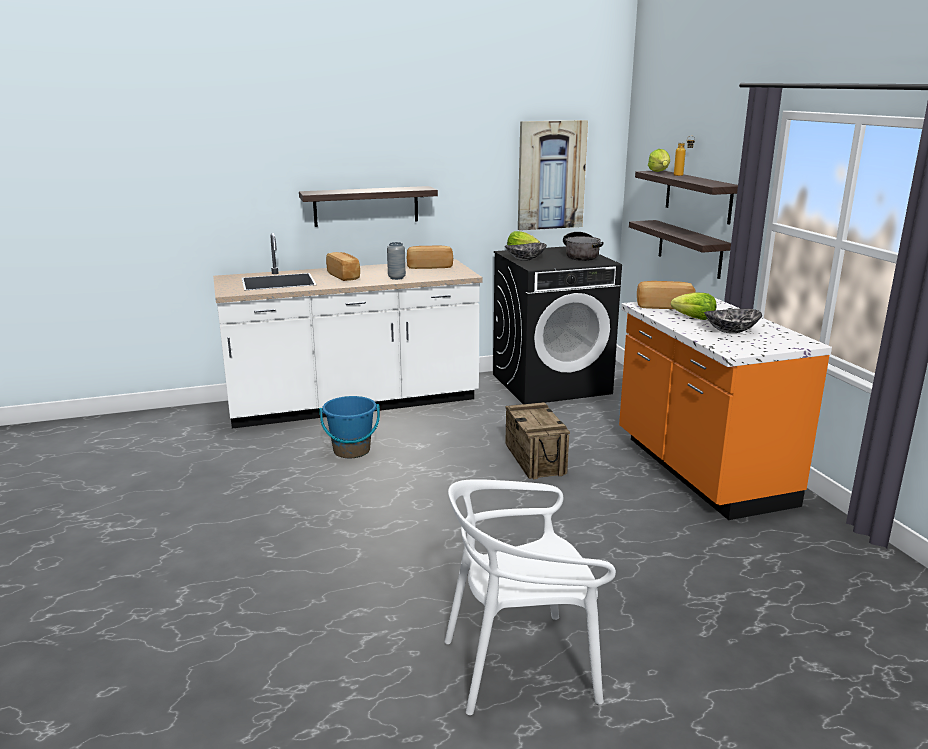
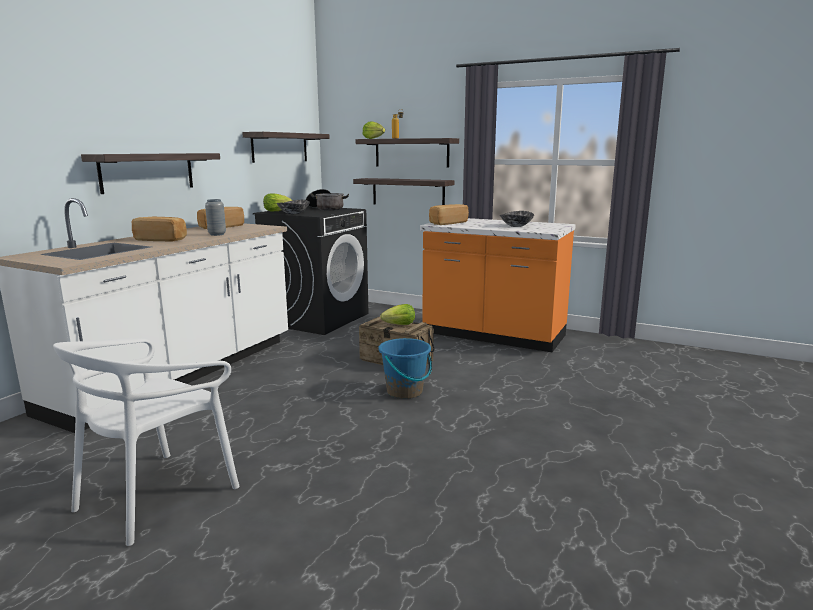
camera: 45 degrees left, 5 degrees down
blue bucket [320,396,380,458] -> blue bucket moved to [378,338,432,399]
white chair [444,479,616,715] -> white chair moved to [53,338,240,546]
picture [518,120,588,231] -> shelf [242,132,330,163]
lettuce [671,292,717,320] -> lettuce moved to [380,304,415,325]

